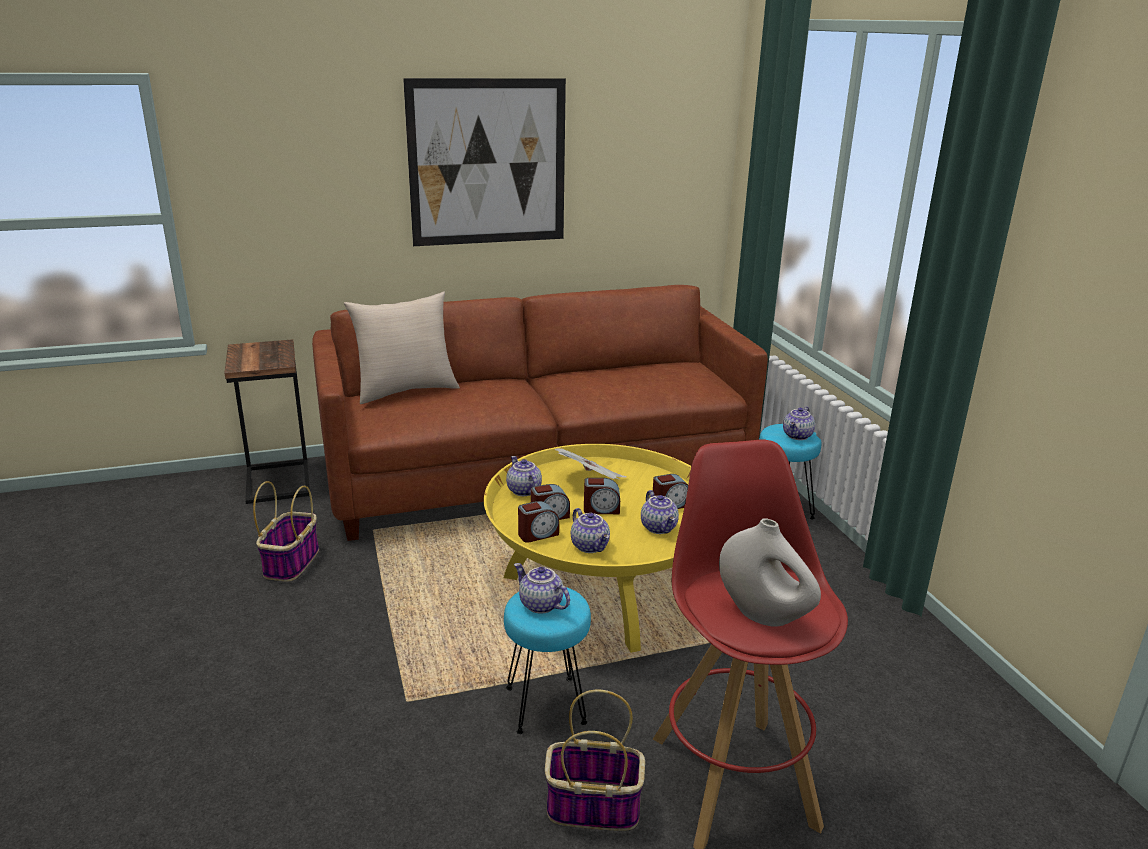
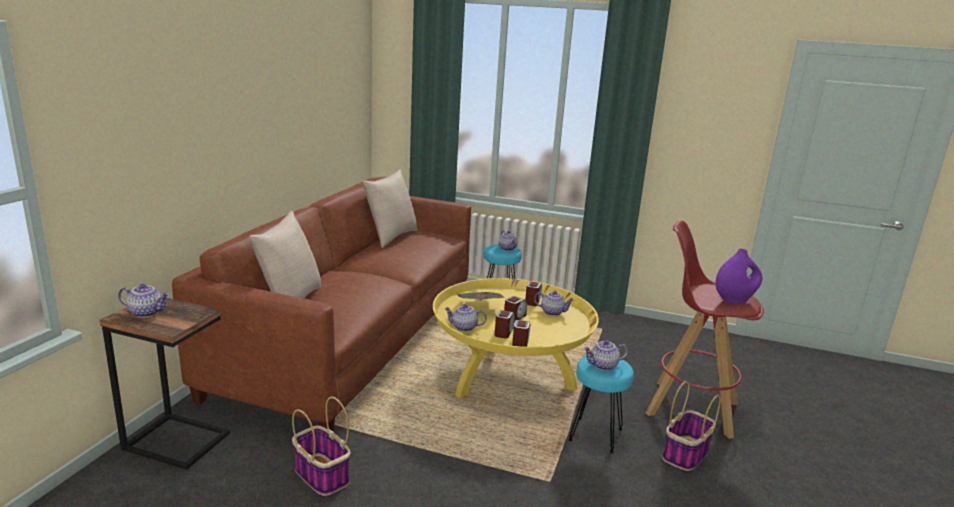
camera: 55 degrees left, 5 degrees down
picture [403,78,566,246] -> none
teapot [571,508,610,553] -> teapot moved to [118,284,170,318]
white vase [719,518,821,627] -> purple vase [716,249,762,304]
none -> beige pillow [362,169,418,248]

